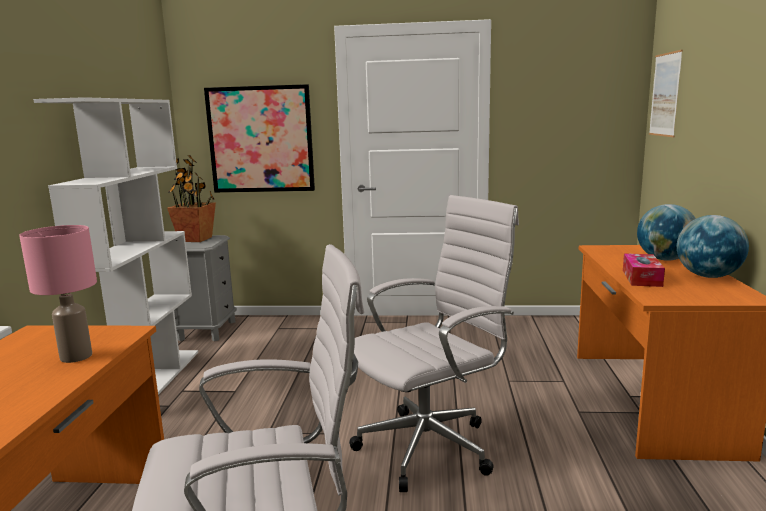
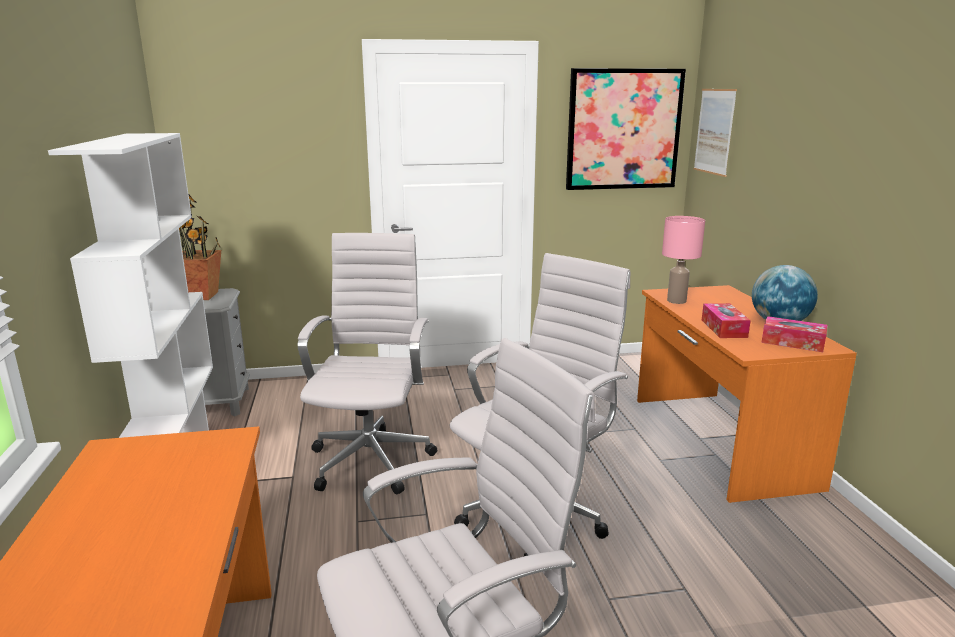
camera: 15 degrees left, 5 degrees up
pink table lamp [19,225,97,363] -> pink table lamp moved to [662,216,705,304]
picture [204,84,315,192] -> picture moved to [566,68,686,190]
globe [637,204,696,261] -> none
none -> white office chair [298,233,437,494]
none -> tissue box [762,316,828,352]

